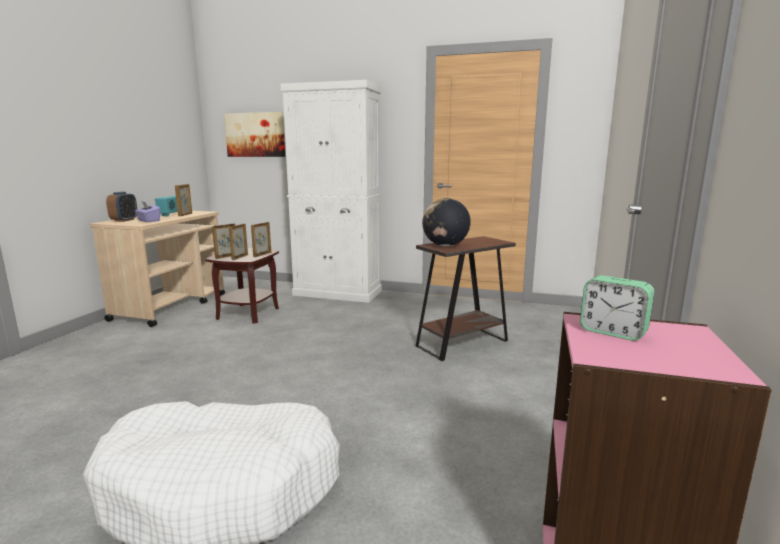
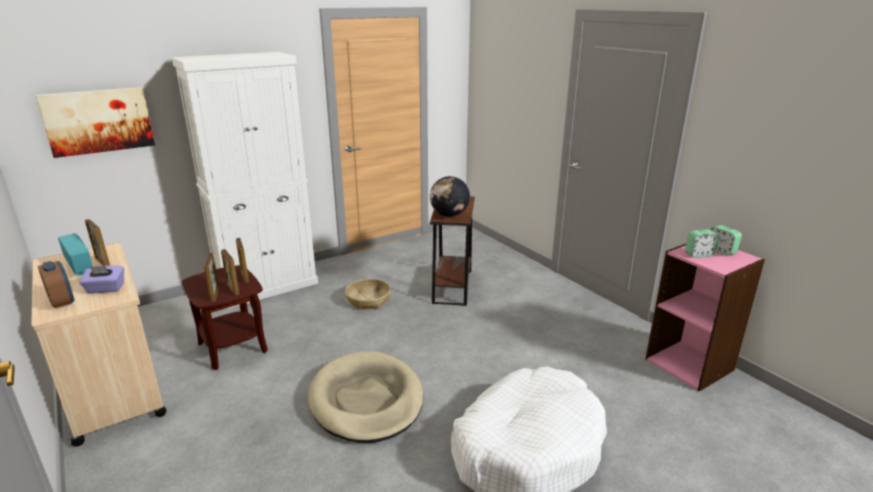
camera: 50 degrees left, 10 degrees up
none -> beige dog bed [308,351,423,443]
none -> basket [345,279,391,310]
none -> alarm clock [710,225,742,256]

